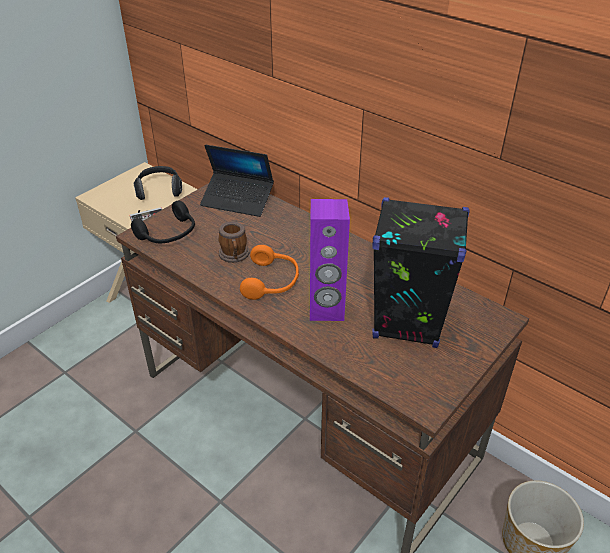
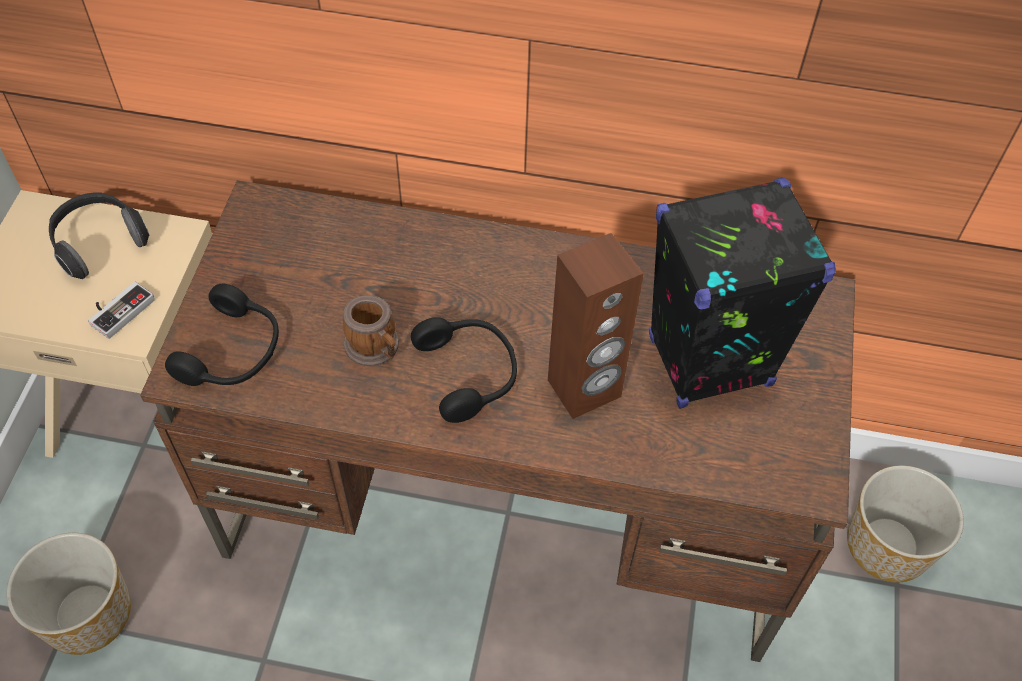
camera: 30 degrees left, 15 degrees up
laptop [200,145,274,217] -> none
orange headphones [240,245,299,300] -> black headphones [411,317,517,423]
purple speaker [310,199,350,321] -> brown speaker [548,233,644,419]
none -> planter [7,533,131,655]

